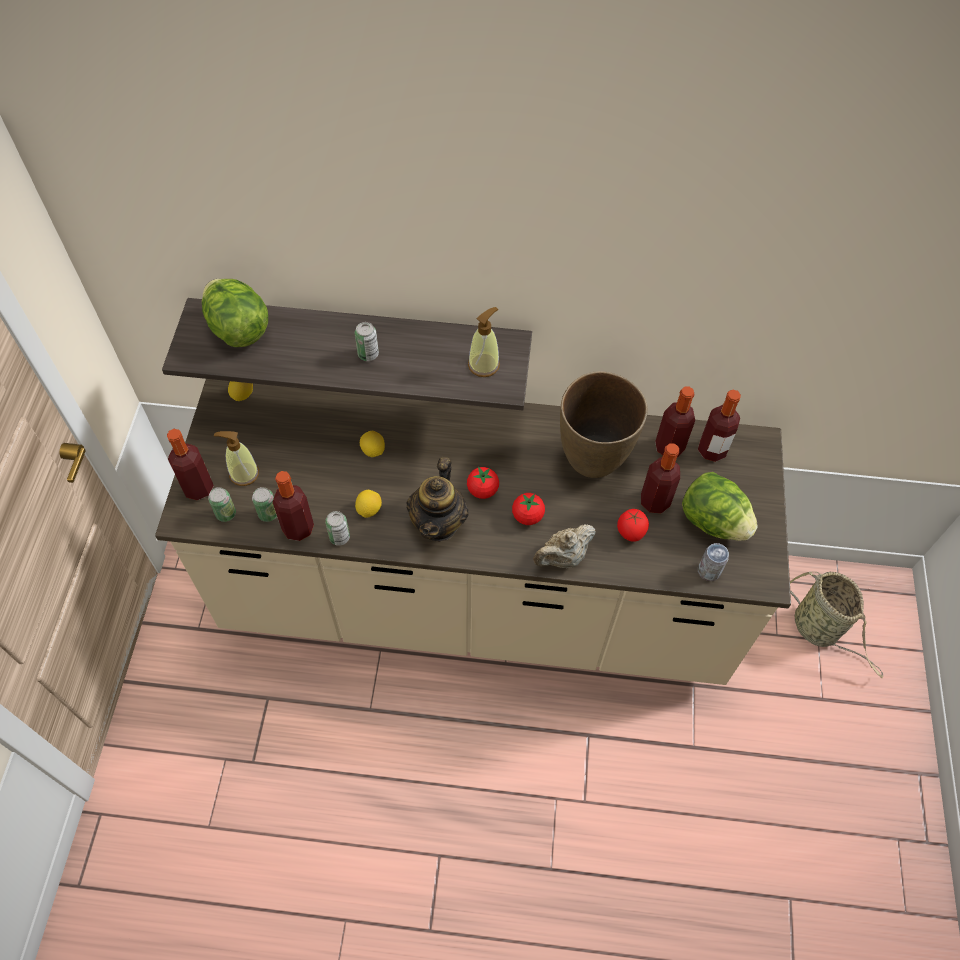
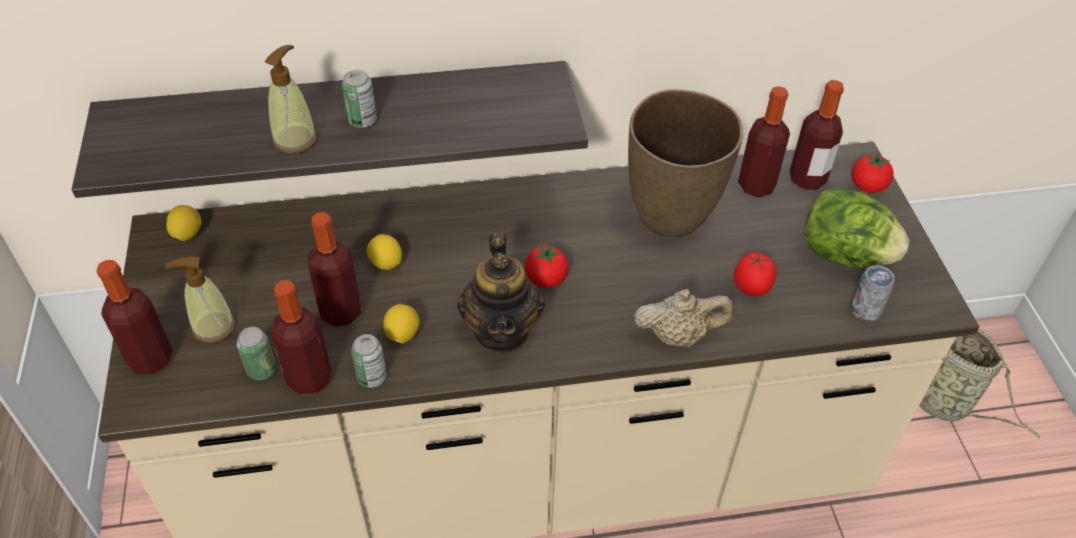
camera: 15 degrees left, 10 degrees down
lettuce [202,279,268,347] -> none
can [208,487,236,522] -> none
soap dispenser [468,307,500,377] -> soap dispenser moved to [265,45,317,154]
tomato [512,493,545,525] -> tomato moved to [852,152,894,193]
beige teapot [533,524,596,568] -> beige teapot turned 135 degrees counterclockwise [634,289,734,347]
bottle [641,443,680,513] -> bottle moved to [308,212,362,327]

